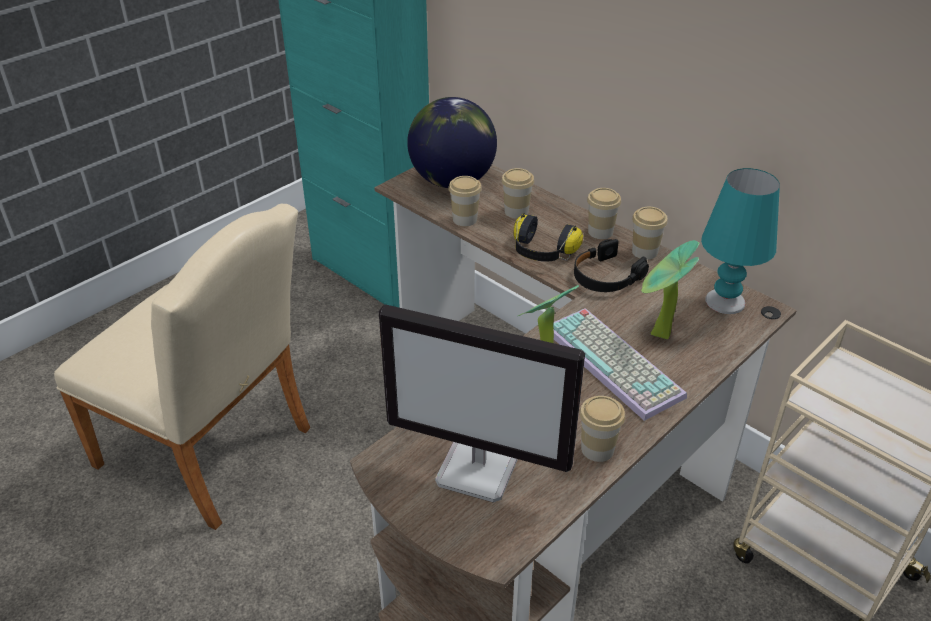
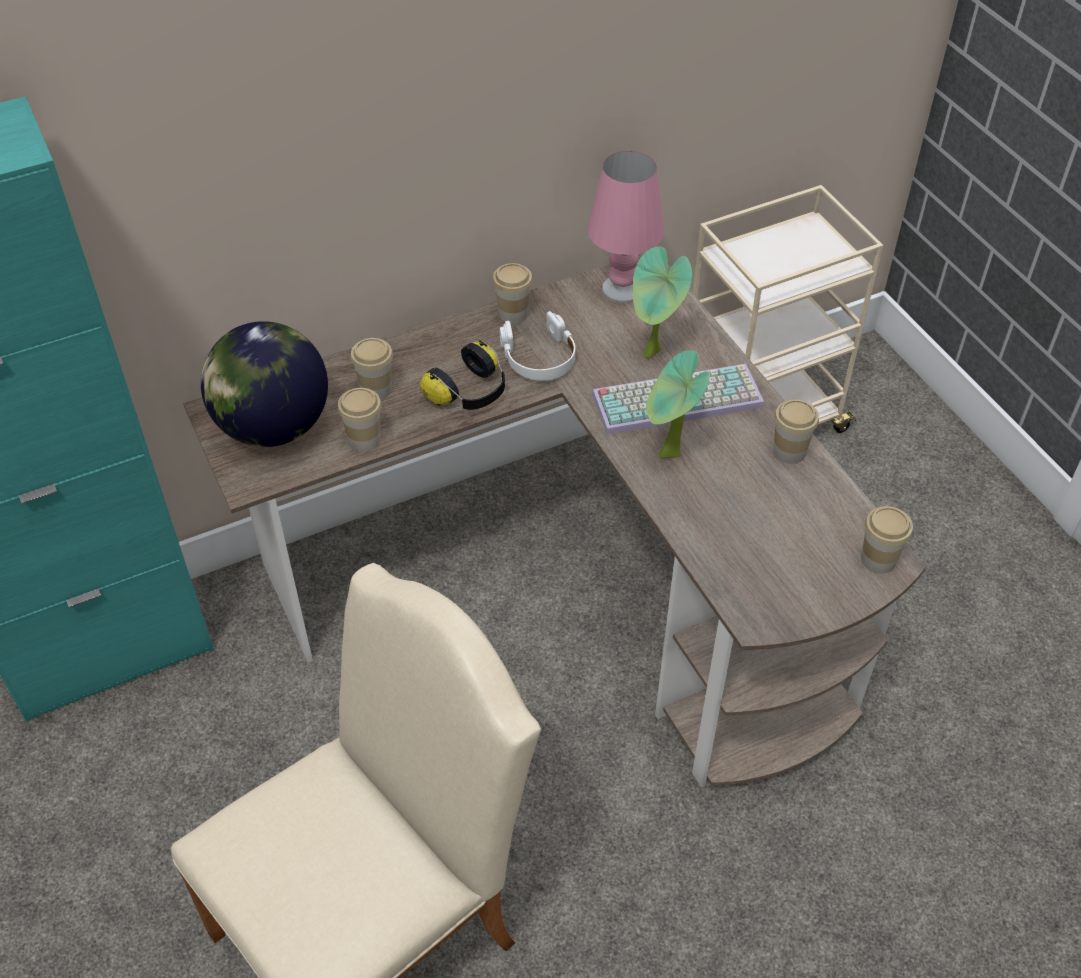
camera: 70 degrees left, 10 degrees up
monitor [379,304,585,503] -> none
black headphones [574,239,649,292] -> white headphones [500,311,575,381]
cup [587,188,621,239] -> cup moved to [861,506,913,574]
turquoise table lamp [701,168,780,314] -> pink table lamp [587,151,664,303]

